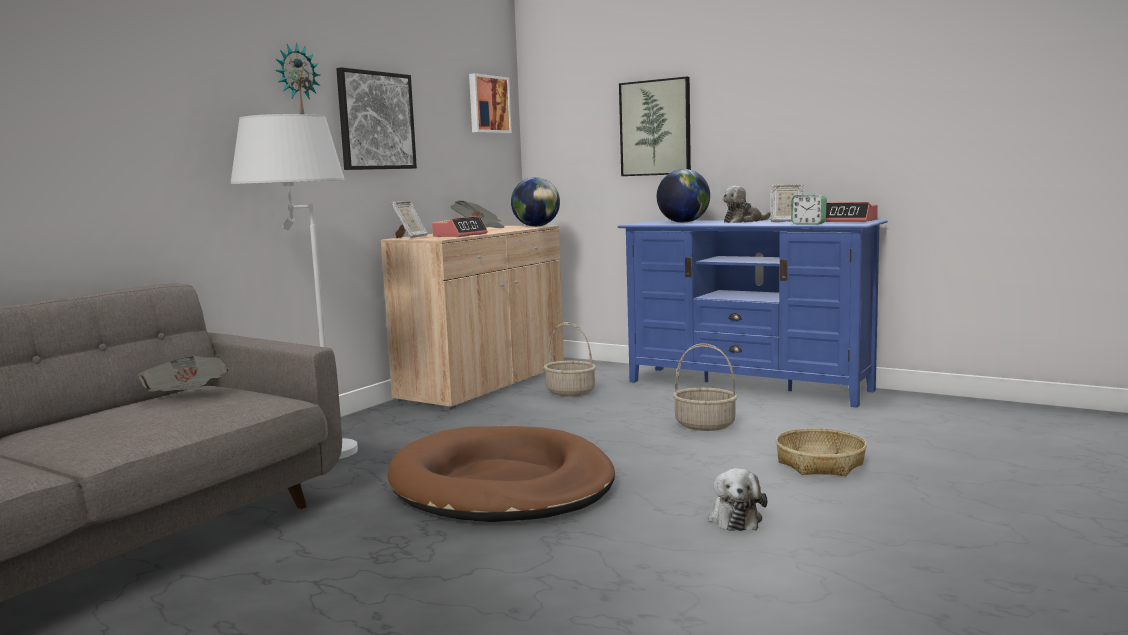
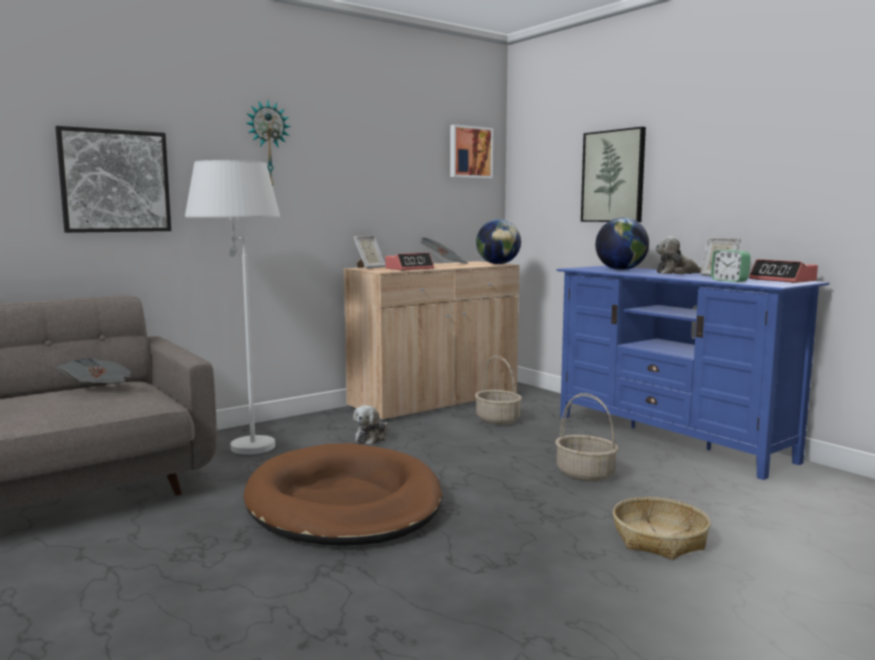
camera: 20 degrees right, 0 degrees up
picture [336,67,417,170] -> picture moved to [55,126,171,233]
plush toy [708,468,767,531] -> plush toy moved to [353,405,388,445]

